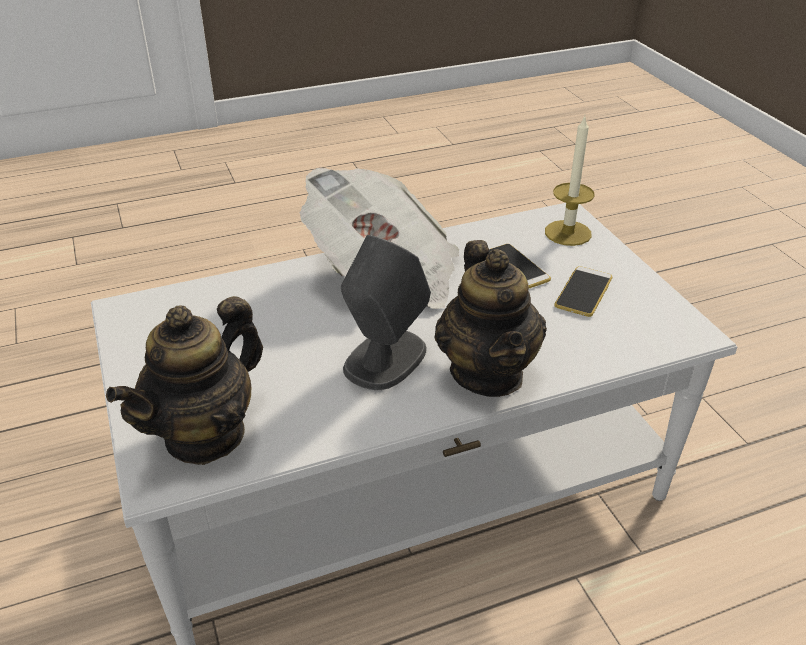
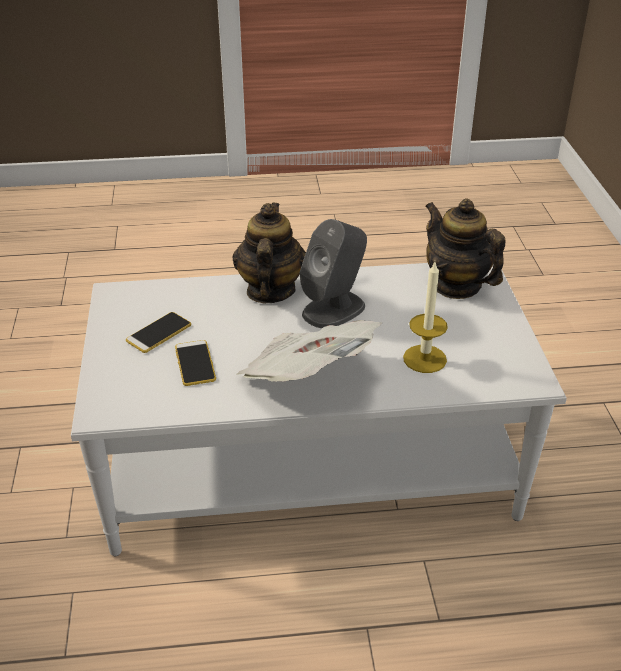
camera: 165 degrees left, 0 degrees up
teapot [106,296,263,465] -> teapot turned 90 degrees counterclockwise [425,198,505,299]
candle [545,116,595,246] -> candle moved to [403,262,448,373]

